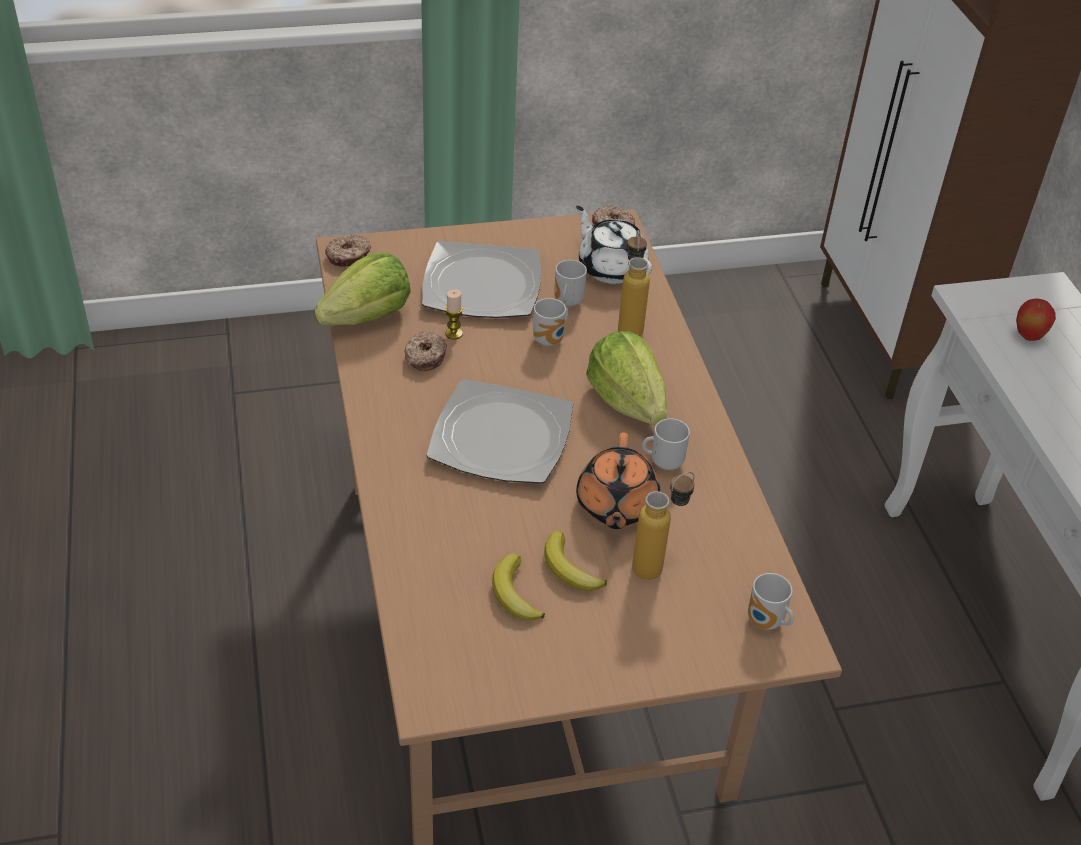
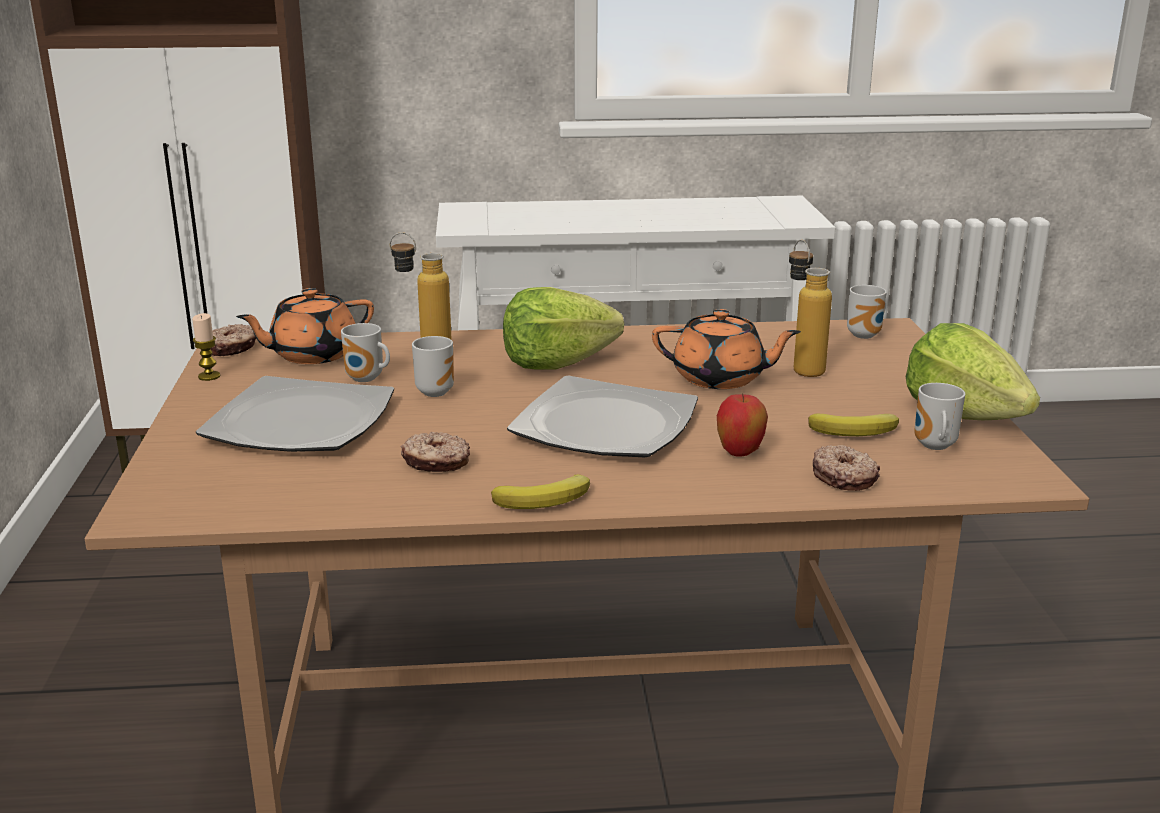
camera: 80 degrees left, 20 degrees down
lettuce [315,252,411,325] -> lettuce moved to [906,323,1040,420]
donut [325,235,371,267] -> donut moved to [813,445,880,491]
candle [445,289,463,340] -> candle moved to [192,313,220,381]
banana [544,531,607,591] -> banana moved to [491,474,590,509]
white teapot [576,205,652,284] -> orange teapot [236,288,374,364]
mug [642,418,690,470] -> mug moved to [914,383,965,450]
apple [1016,298,1056,341] -> apple moved to [717,393,768,457]

